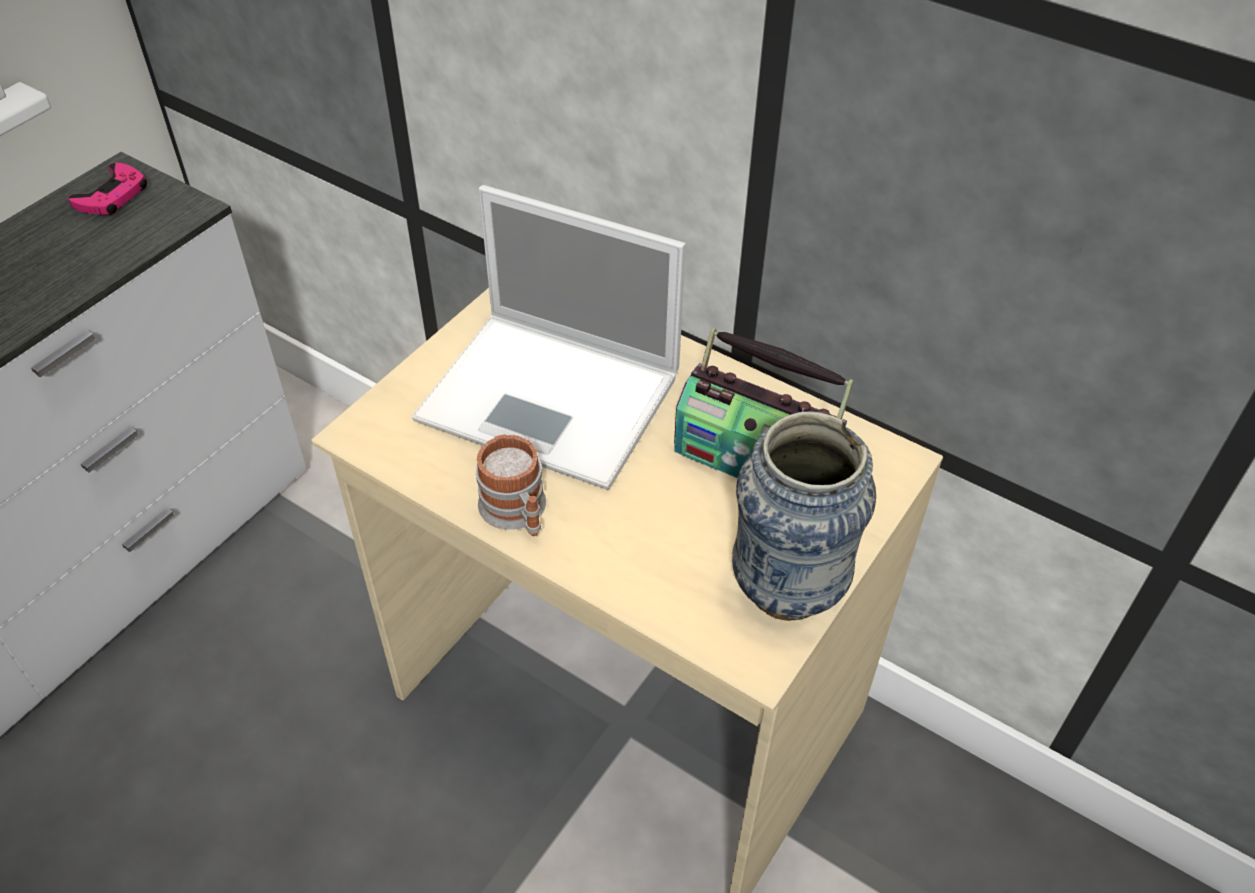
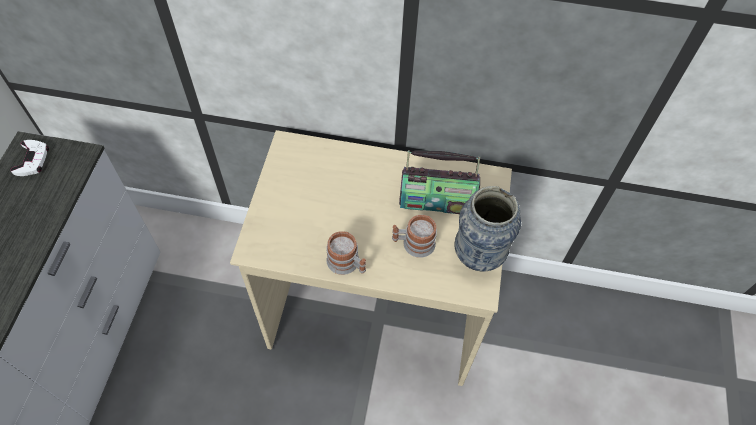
camera: 25 degrees left, 10 degrees up
pink game controller [68,163,147,215] -> white game controller [11,140,49,176]
laptop [412,185,686,490] -> none
none -> mug [392,215,437,258]

